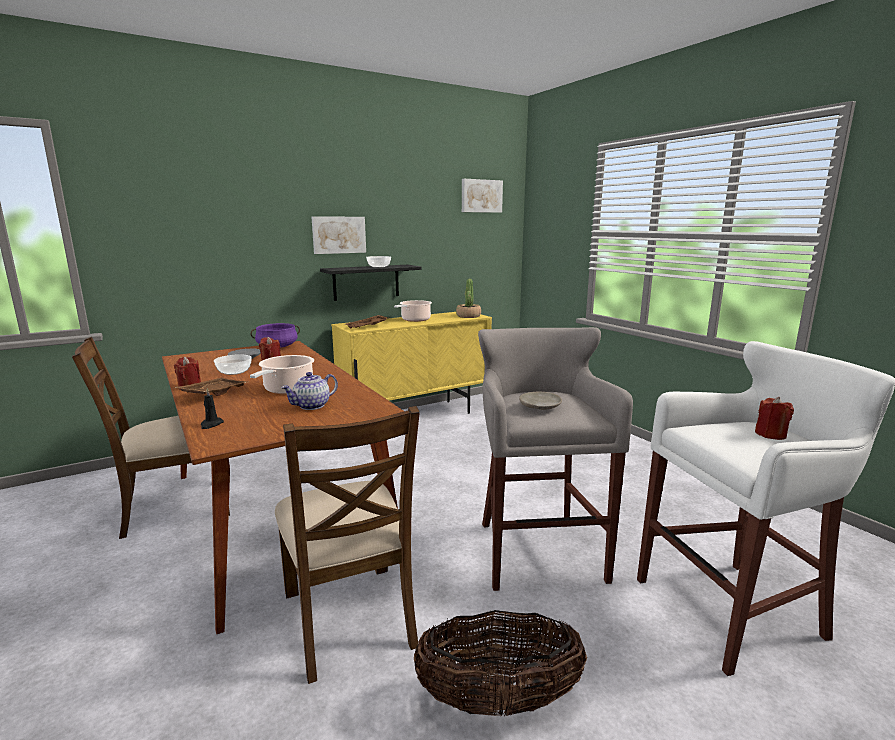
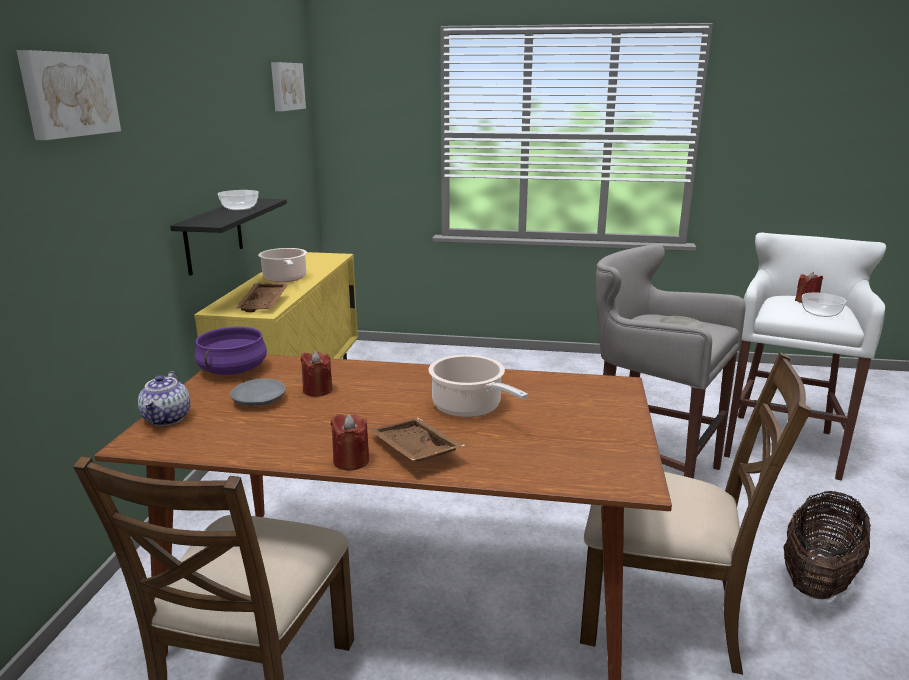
camera: 50 degrees left, 5 degrees up
black candle [201,388,224,429] -> none
bowl [214,354,252,375] -> bowl moved to [802,293,847,317]
teapot [281,372,338,410] -> teapot moved to [138,371,190,426]
picture [311,216,366,254] -> picture moved to [17,50,121,140]
potted plant [456,278,481,318] -> none

